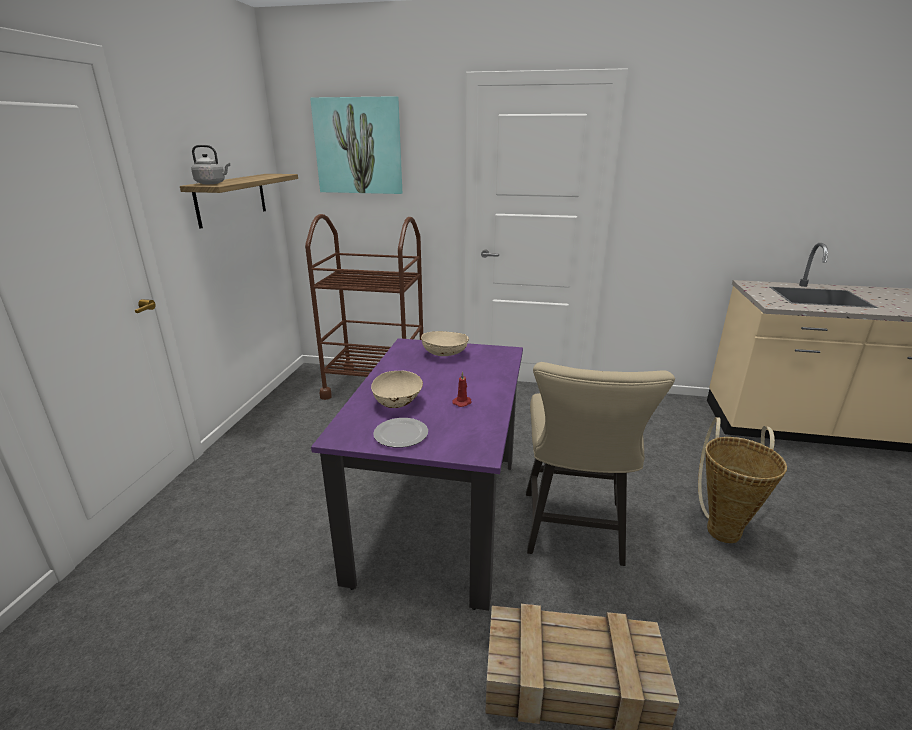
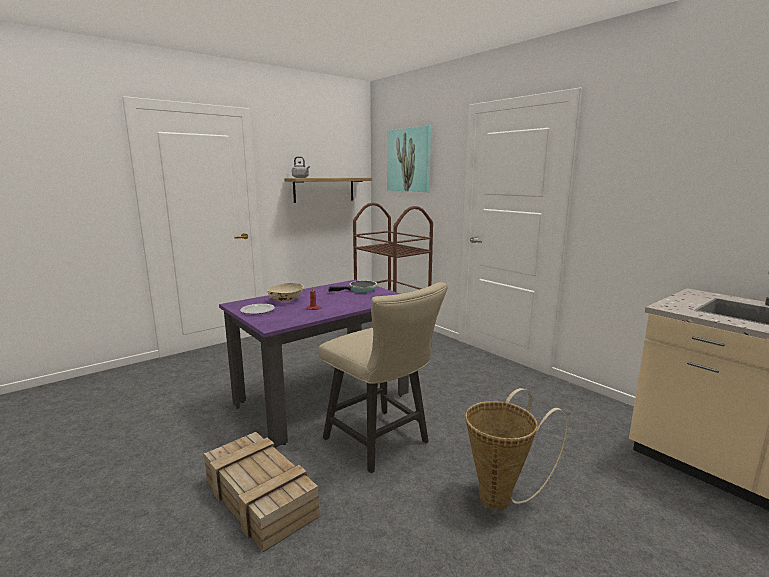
camera: 40 degrees right, 10 degrees down
beige bowl [420,331,469,356] -> frying pan [328,280,377,293]
beige chair [526,362,675,566] -> beige chair turned 90 degrees counterclockwise [318,282,448,473]

